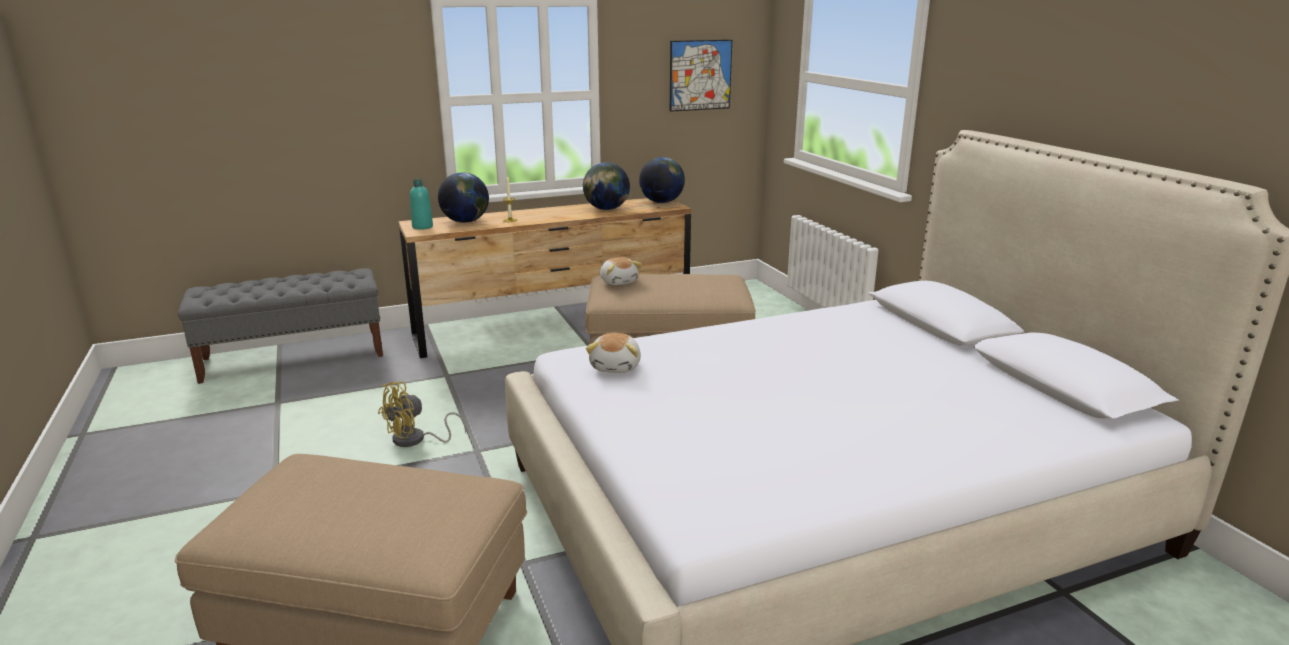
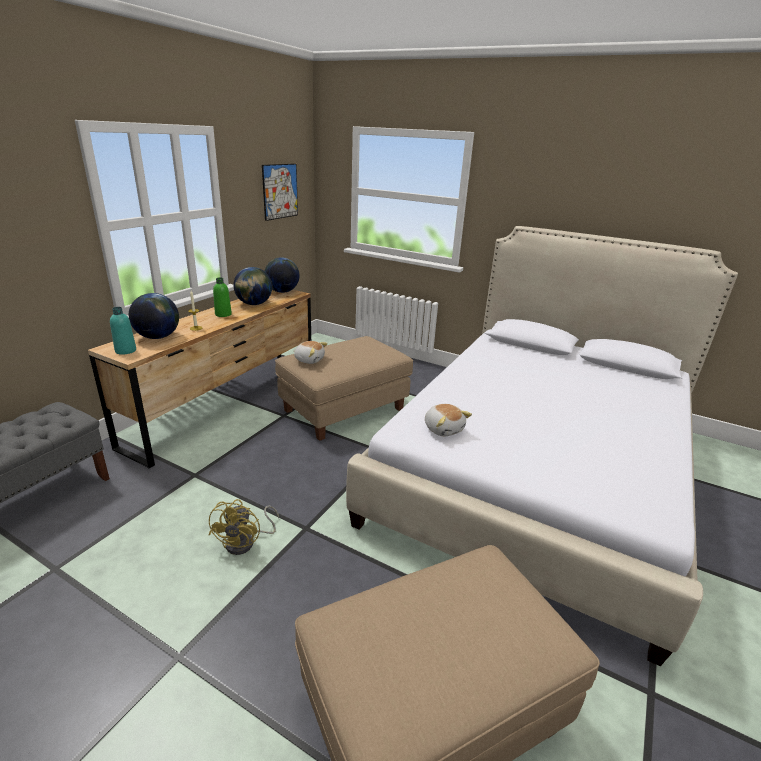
camera: 40 degrees left, 5 degrees up
none -> green bottle [213,277,232,317]

